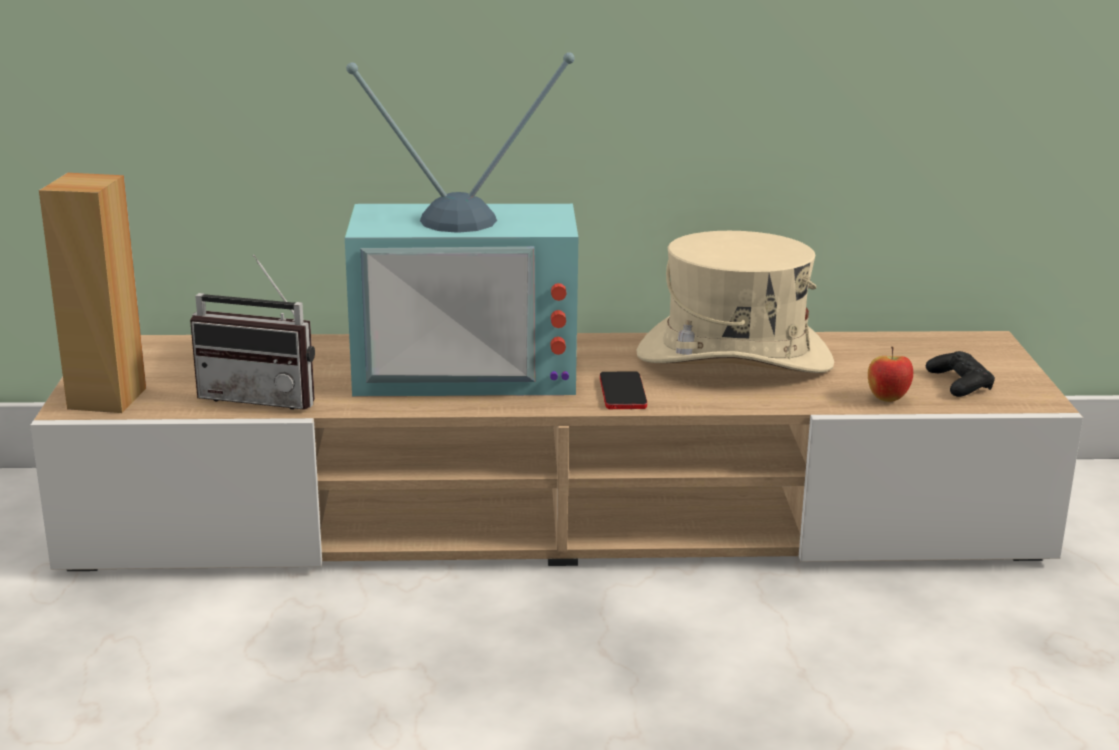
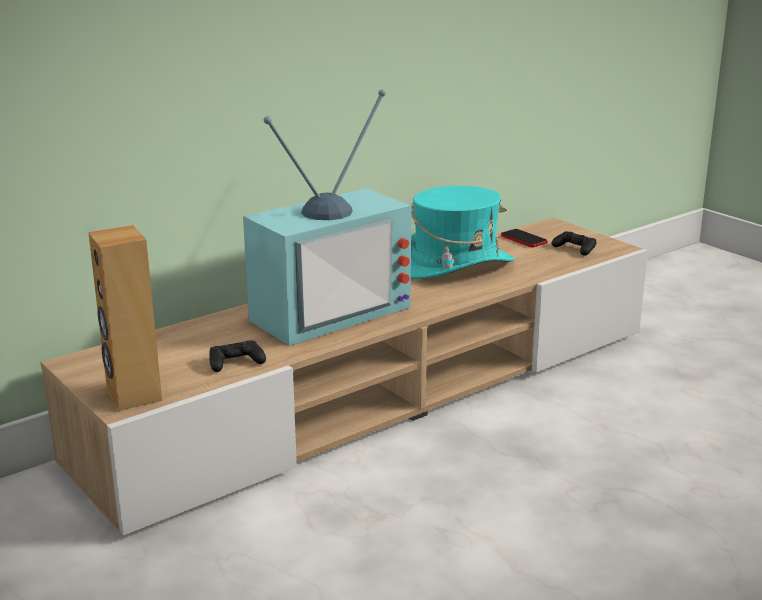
camera: 35 degrees left, 0 degrees up
radio [190,255,315,410] -> black game controller [209,340,266,372]
phone [600,371,647,409] -> phone moved to [501,229,548,248]
beige hat [637,231,834,373] -> turquoise hat [411,186,514,279]
apple [868,346,913,402] -> none

